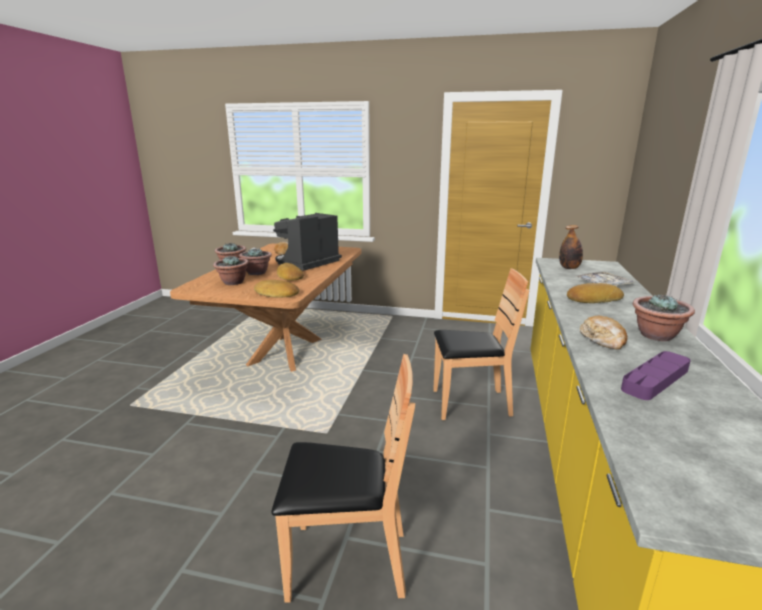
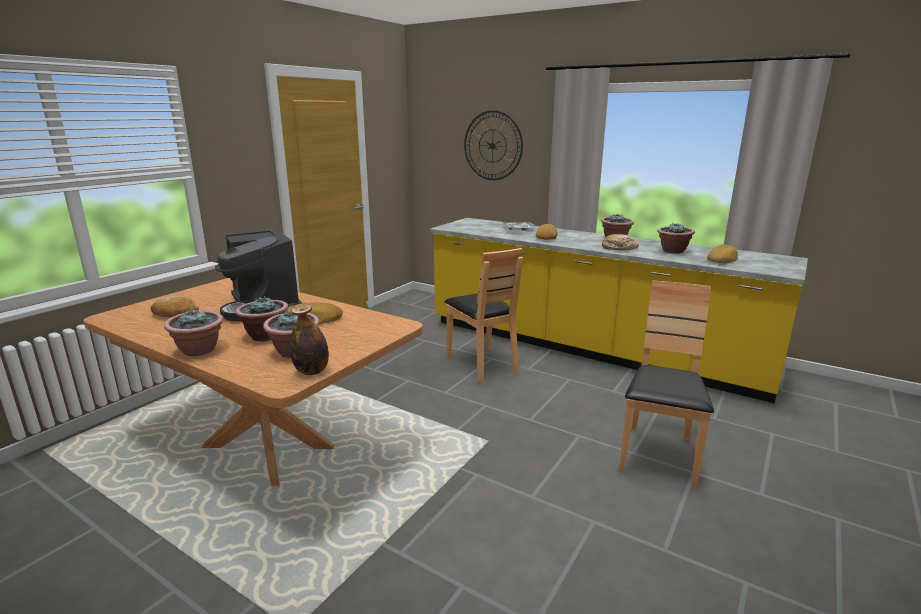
camera: 70 degrees left, 0 degrees up
bread [254,280,299,298] -> bread moved to [707,245,738,263]
brown chair [433,268,529,420] -> brown chair turned 135 degrees clockwise [445,248,523,382]
bottle [559,225,583,269] -> bottle moved to [290,303,329,375]
purple tray [621,351,691,400] -> potted plant [657,223,695,254]
none -> wall clock [464,110,523,180]

